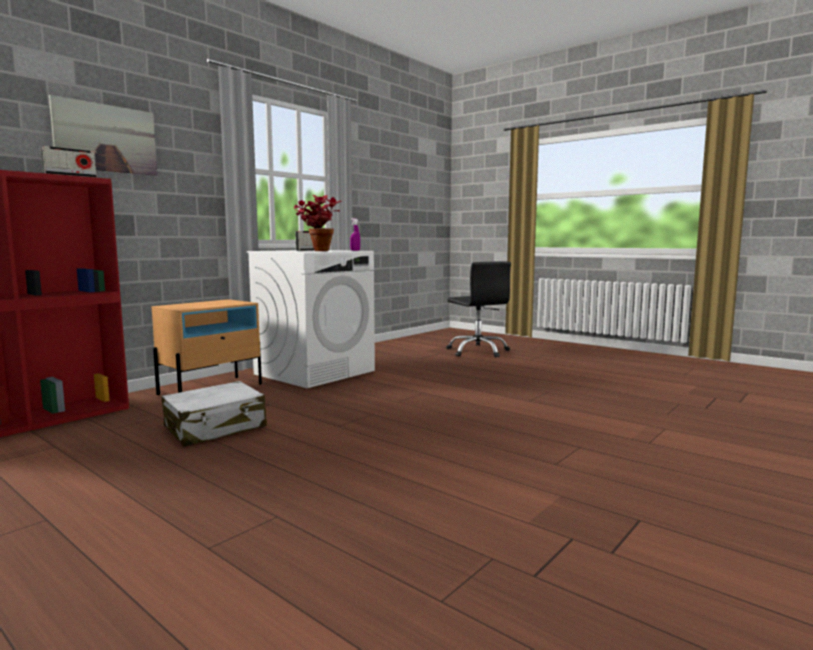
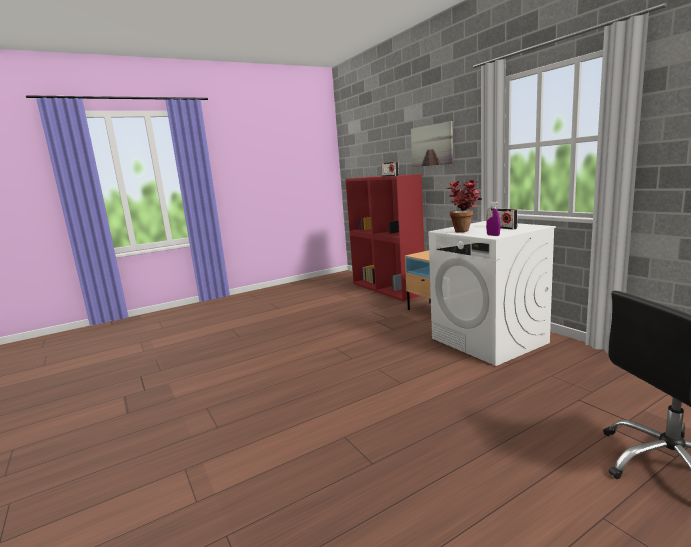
camera: 110 degrees right, 5 degrees up
white suitcase [162,381,267,446] -> none

